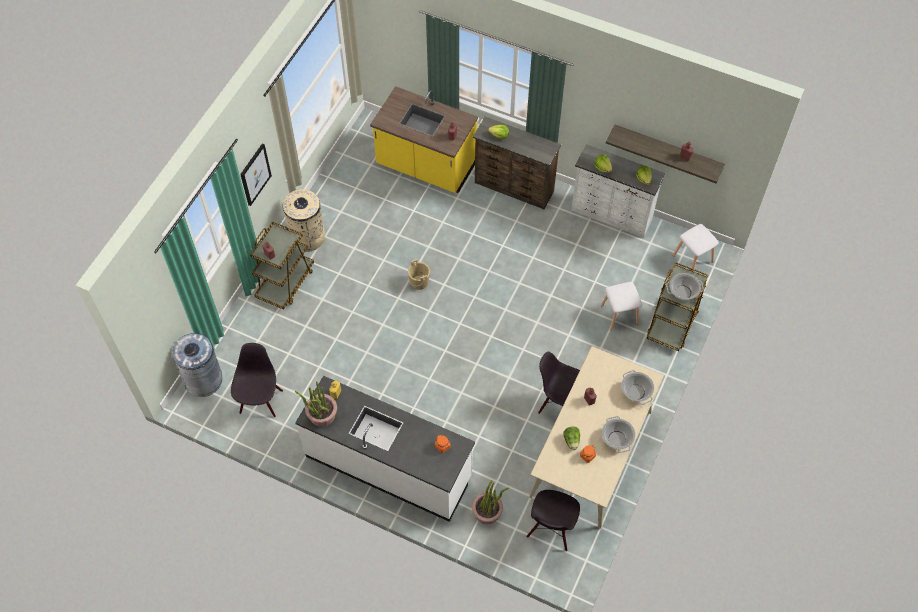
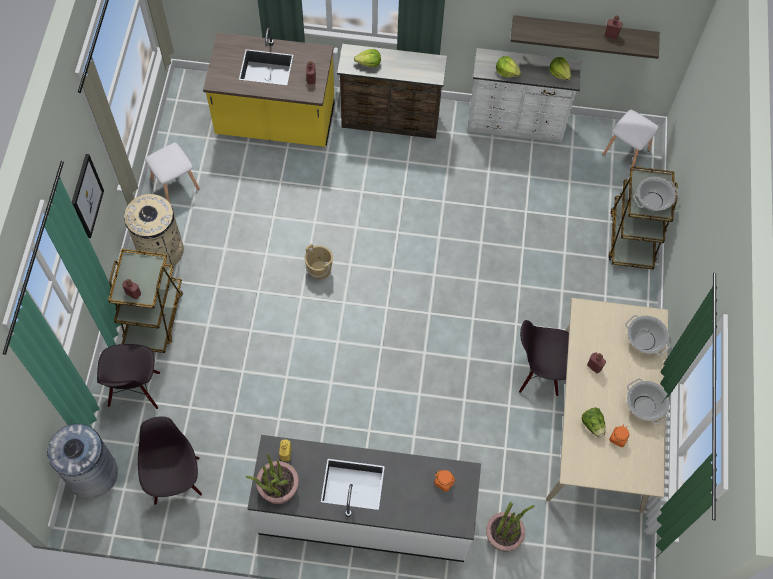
camera: 20 degrees left, 5 degrees up
black chair [527,490,580,551] -> black chair moved to [97,344,160,409]
white stool [601,282,642,331] -> white stool moved to [145,143,200,203]

